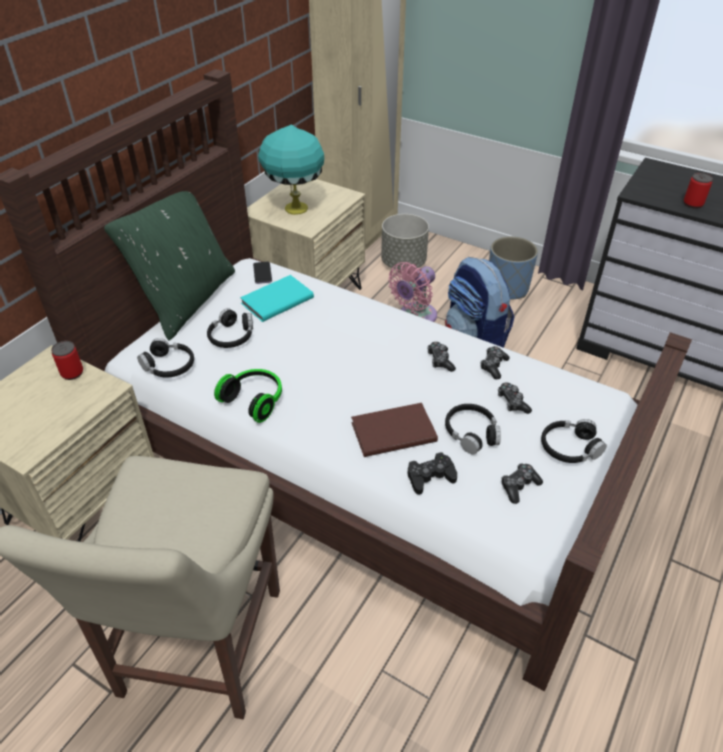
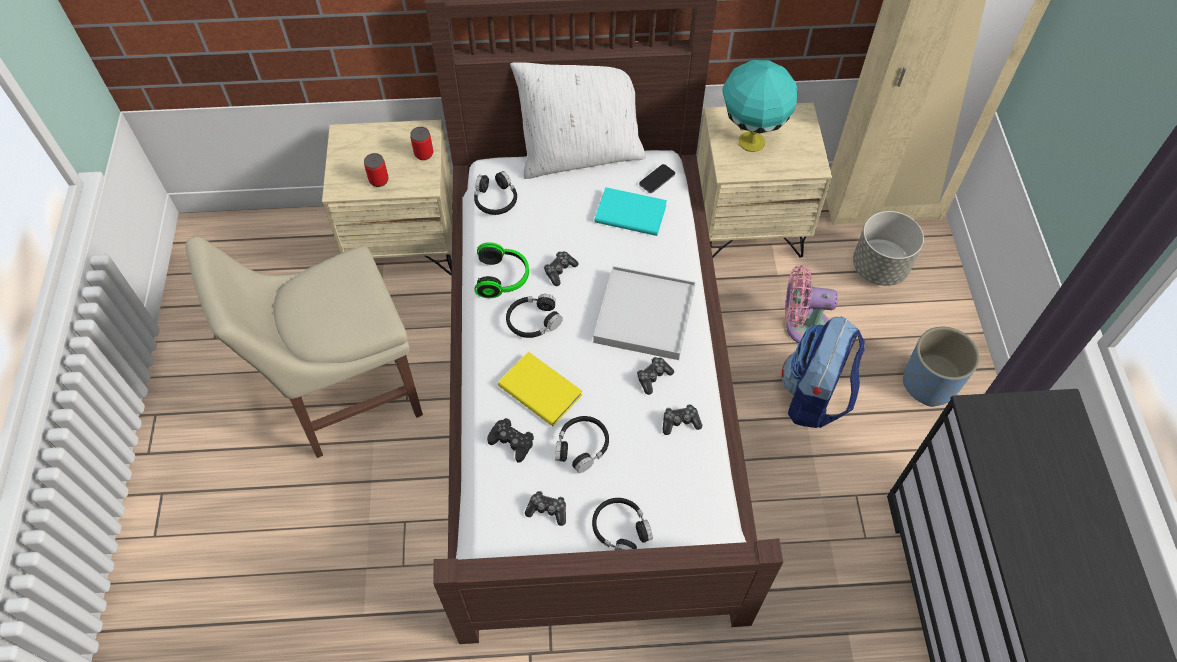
camera: 55 degrees right, 15 degrees up
green pillow [104,191,235,341] -> white pillow [510,41,646,179]
black headphones [207,308,253,348] -> black headphones moved to [506,294,563,338]
brown book [351,403,438,457] -> yellow book [498,352,582,426]
game controller [498,382,532,414] -> game controller moved to [544,252,579,286]
can [684,172,713,209] -> can moved to [364,153,389,187]
none -> white tray [593,266,696,360]

